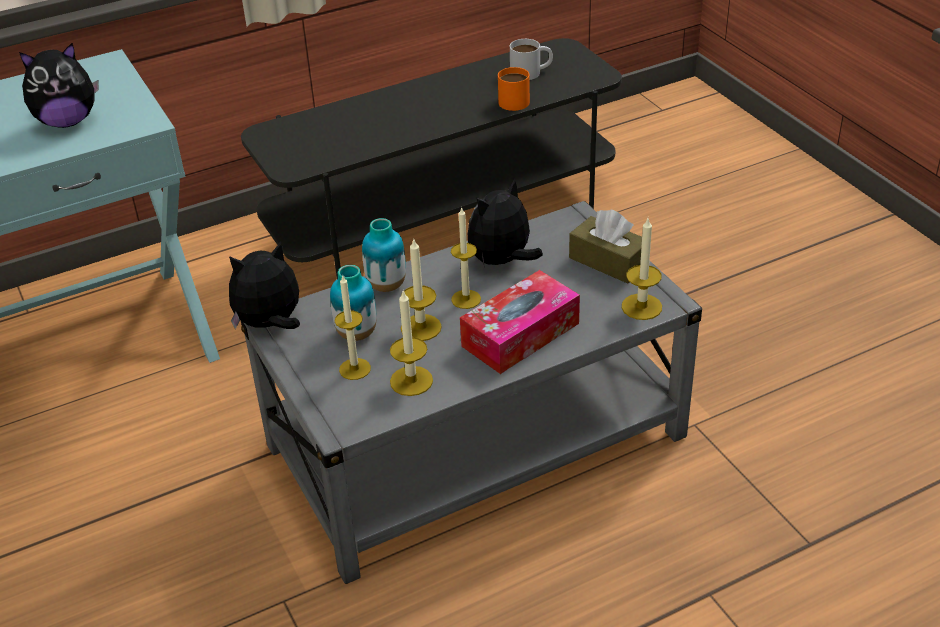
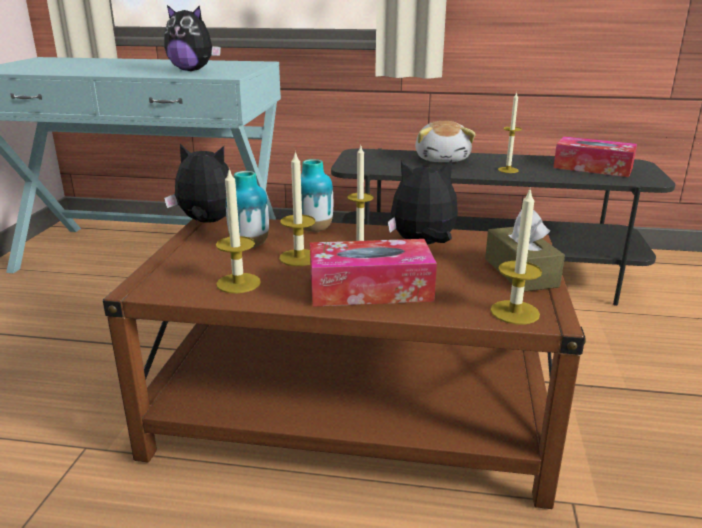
camera: 35 degrees right, 15 degrees down
grey coffee table [241,201,702,584] -> brown coffee table [103,217,586,509]
candle [335,274,371,380] -> candle moved to [498,92,522,173]
orange mug [498,67,530,111] -> none
white mug [510,39,553,80] -> tissue box [553,136,637,177]
none -> plush toy [415,121,476,162]

